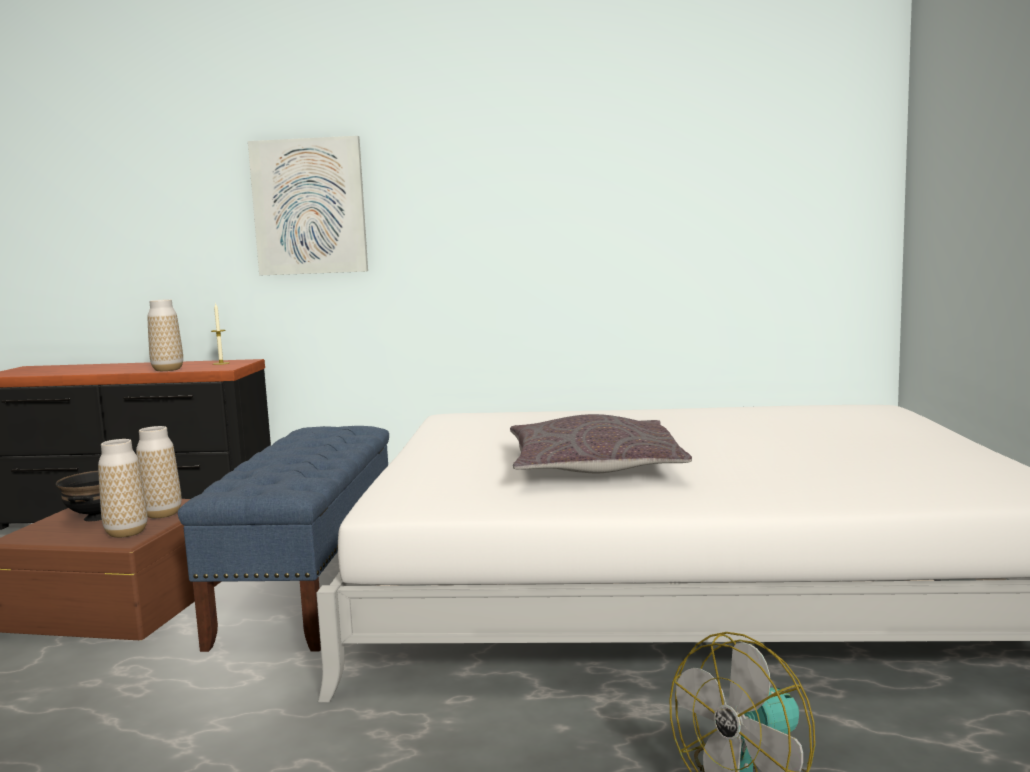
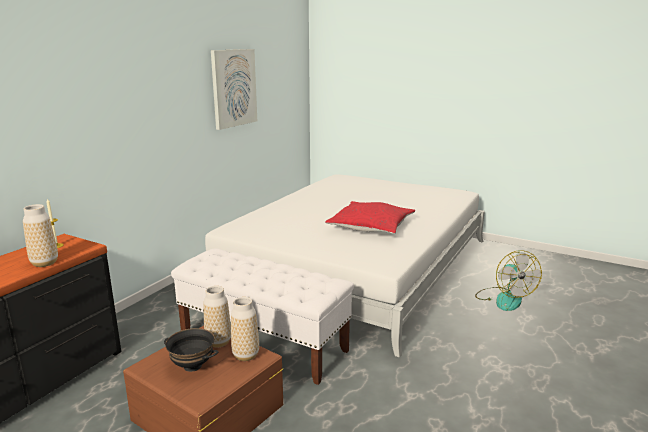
camera: 65 degrees left, 10 degrees up
blue bench [178,426,389,652] -> white bench [171,248,354,385]
picture [248,136,368,276] -> picture moved to [211,49,257,130]
grey pillow [510,414,692,473] -> red pillow [325,201,415,234]

